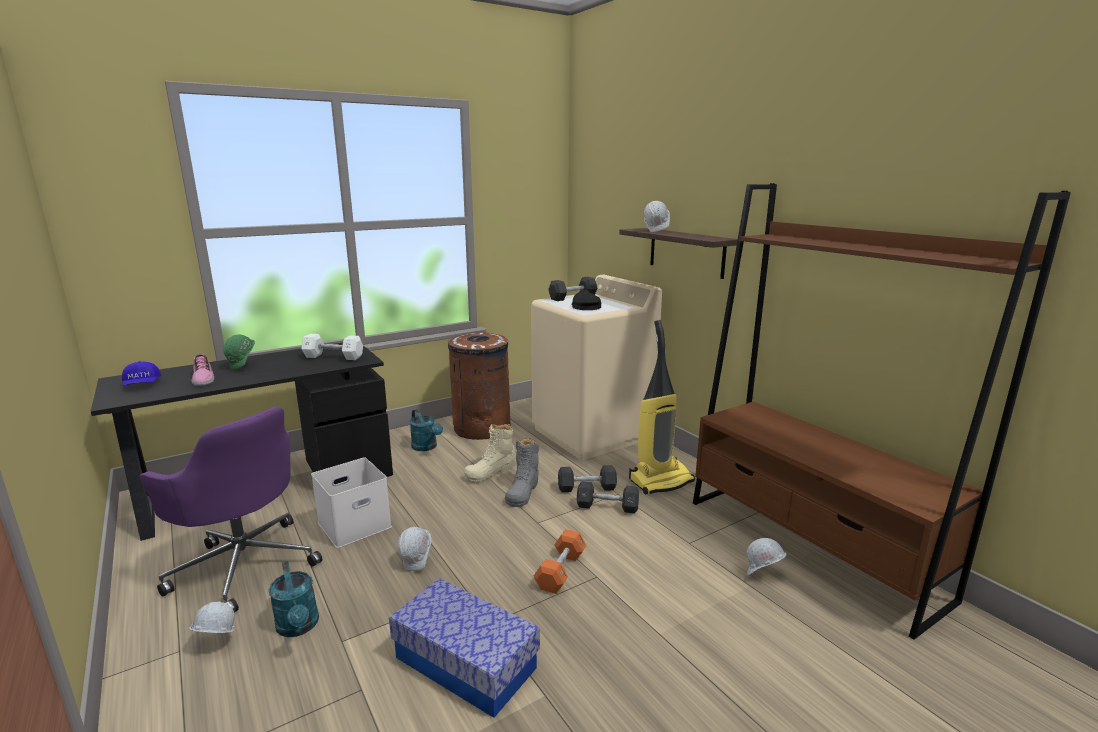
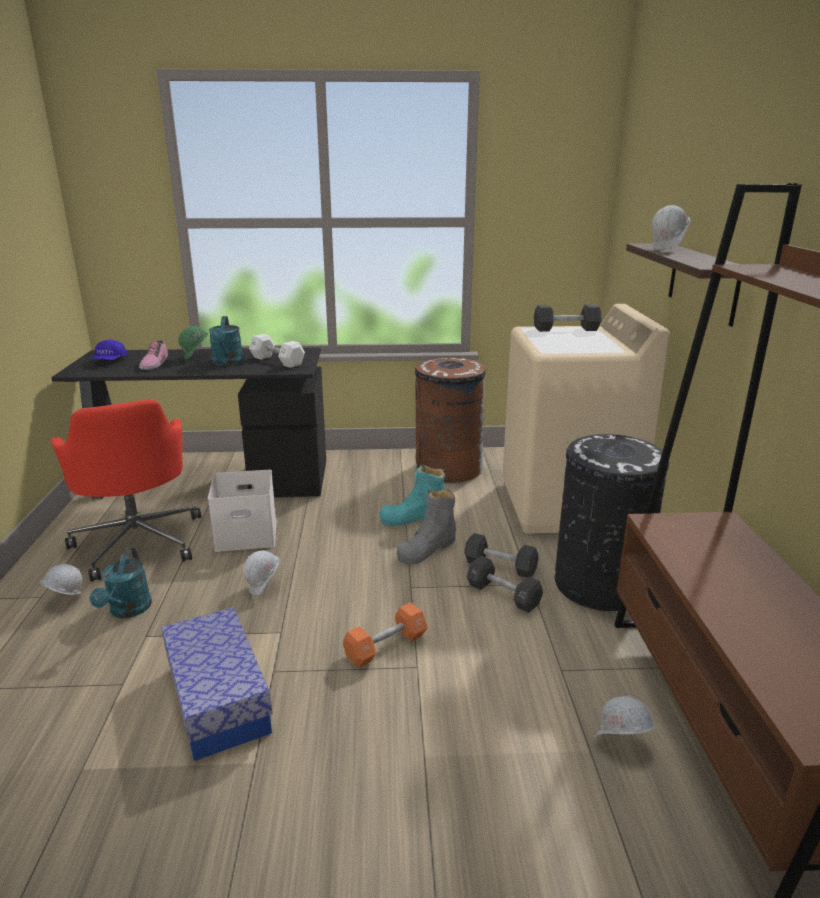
camera: 30 degrees right, 5 degrees up
purple office chair [139,406,322,612] -> red office chair [51,399,201,582]
turquoise watering can [410,409,443,451] -> turquoise watering can moved to [209,316,244,366]
beige boot [464,424,515,483] -> turquoise boot [380,465,446,526]
black cap [571,290,601,310] -> none
vacuum cleaner [629,320,695,494] -> black trash can [555,434,669,611]

